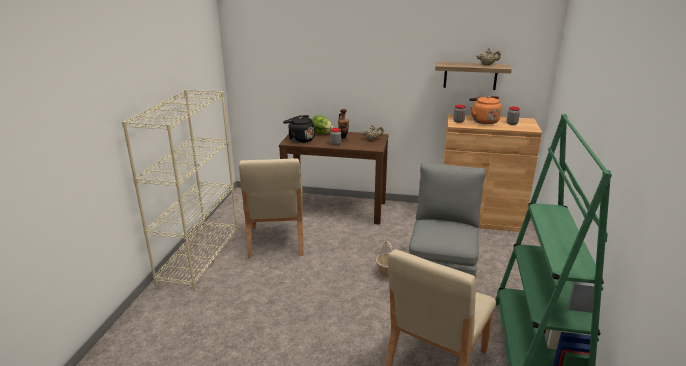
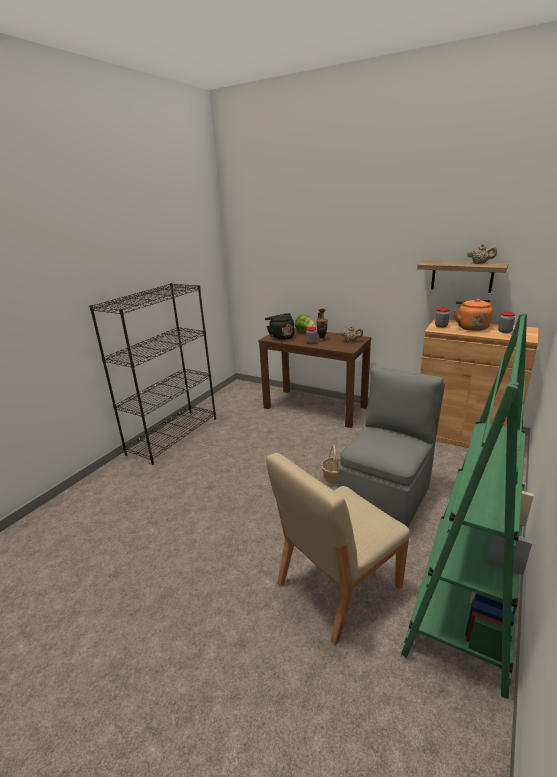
camera: 20 degrees right, 0 degrees up
beige bookcase [122,89,238,291] -> black bookcase [89,283,216,465]
beige chair [239,159,303,258] -> none

